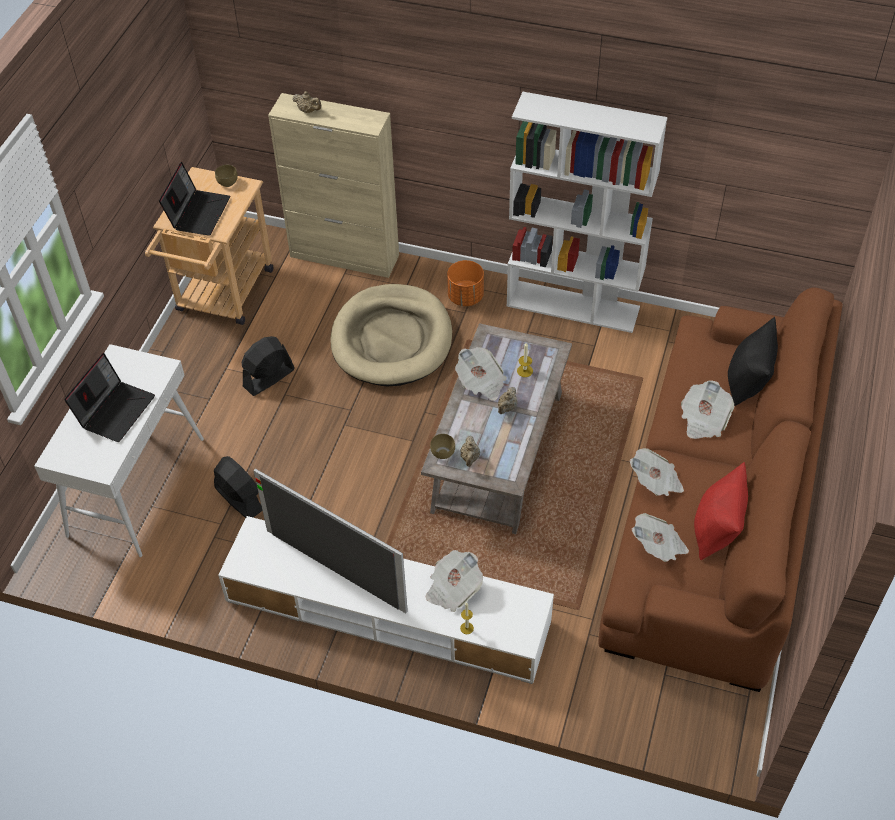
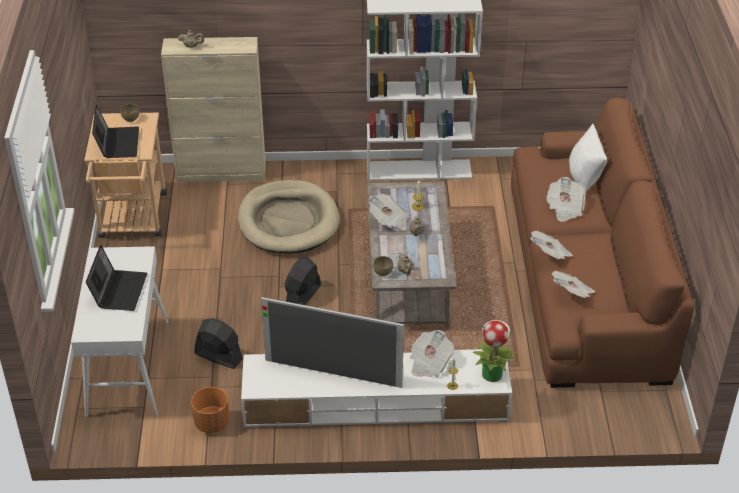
camera: 20 degrees left, 10 degrees down
black fan [242,336,295,396] -> black fan moved to [285,257,321,305]
orange planter [447,260,484,306] -> orange planter moved to [191,387,230,433]
red pillow [694,462,748,560] -> none
black pillow [728,317,778,406] -> white pillow [569,124,607,192]
none -> potted plant [473,320,517,382]

